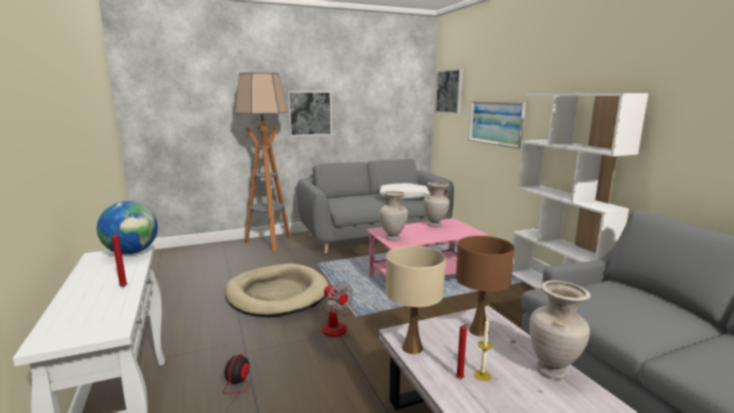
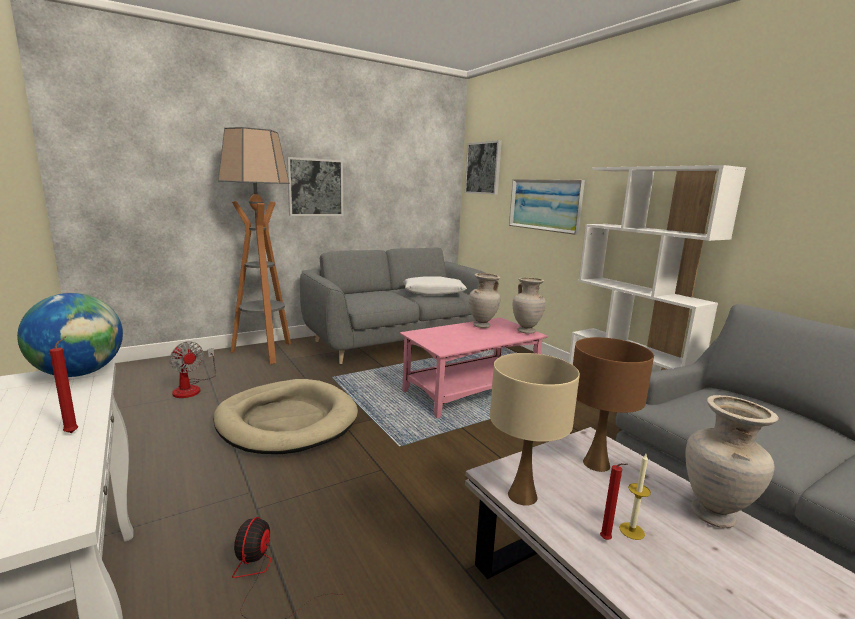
camera: 10 degrees left, 0 degrees up
fan [322,282,353,337] -> fan moved to [170,341,216,398]
beige vase [379,191,408,240] -> beige vase moved to [513,278,546,334]

